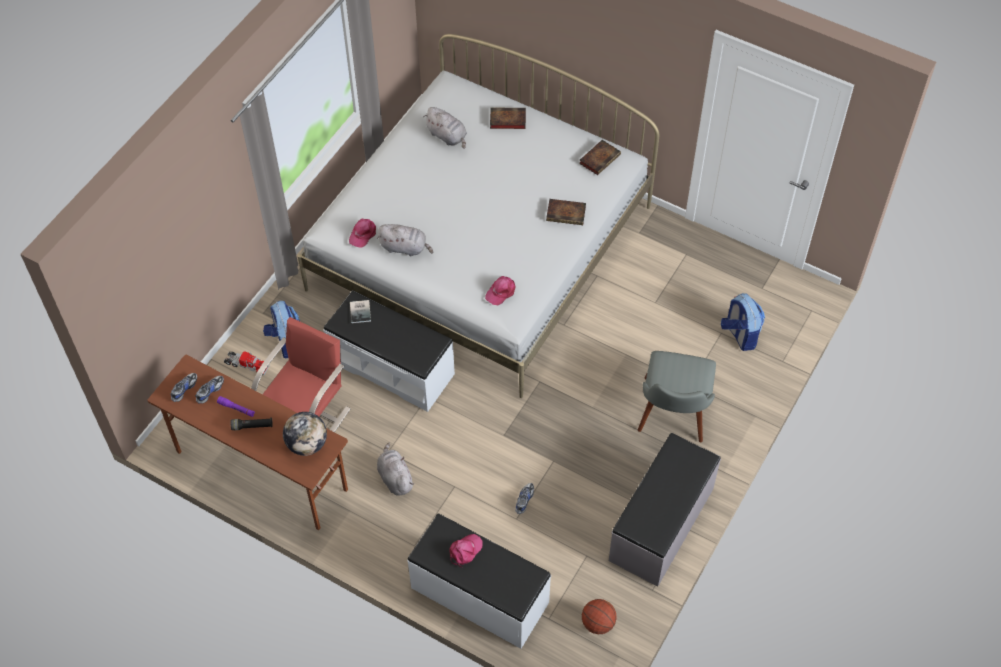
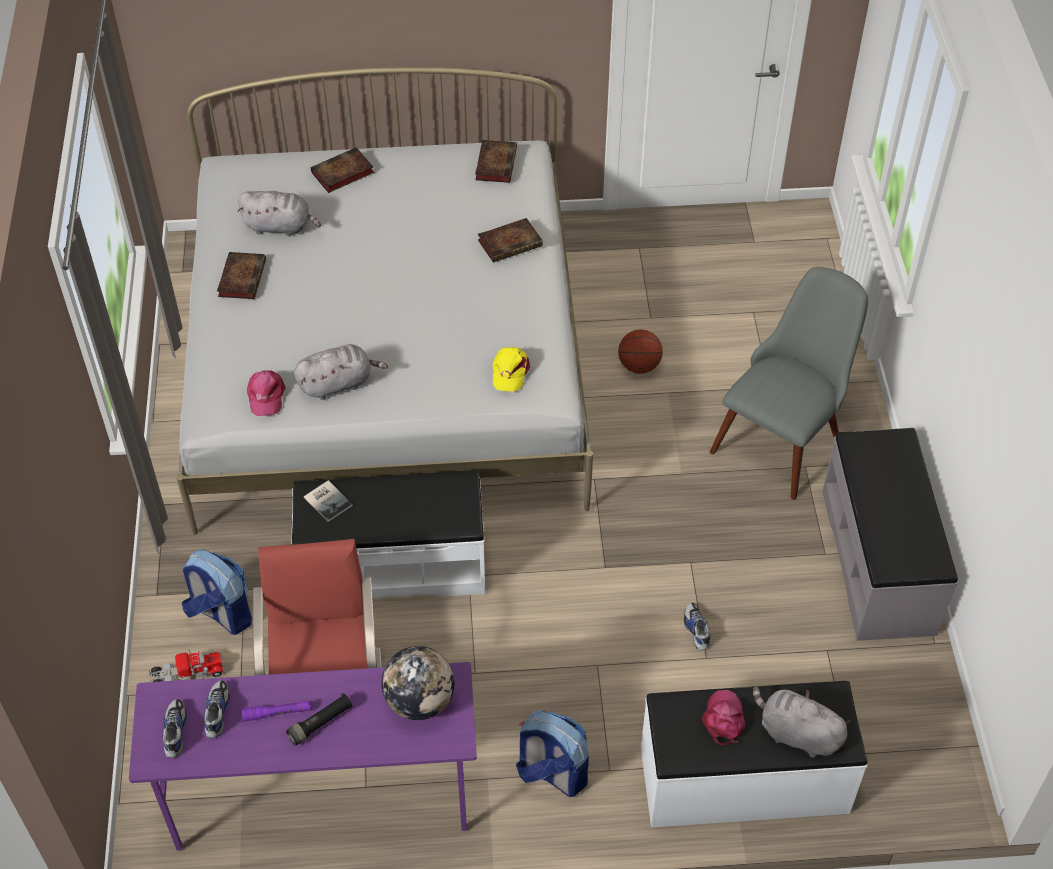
camera: 35 degrees left, 5 degrees down
brown desk [147,355,348,530] -> purple desk [129,662,477,851]
grey plush toy [377,443,414,496] -> grey plush toy moved to [753,686,851,758]
pink cap [485,276,516,305] -> yellow cap [493,347,530,392]
basketball [582,599,617,634] -> basketball moved to [618,329,663,374]
grey chair [638,351,716,442] -> grey chair turned 120 degrees counterclockwise [710,267,868,500]
backpack [721,293,765,351] -> backpack moved to [516,710,589,797]
none -> book [217,252,266,299]

